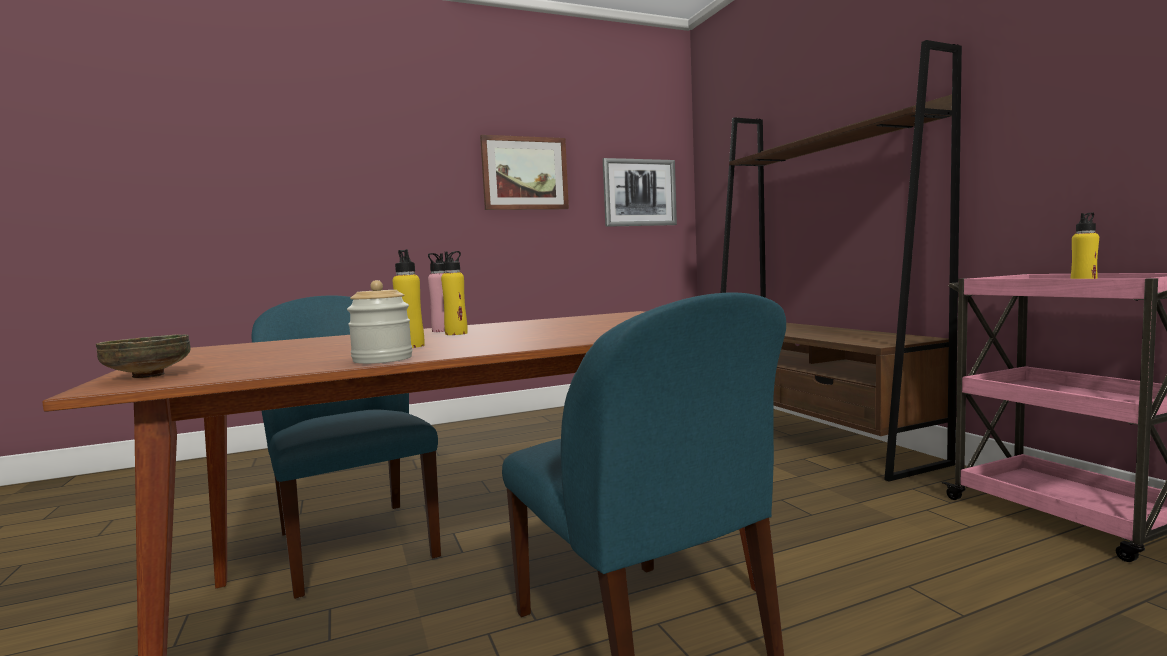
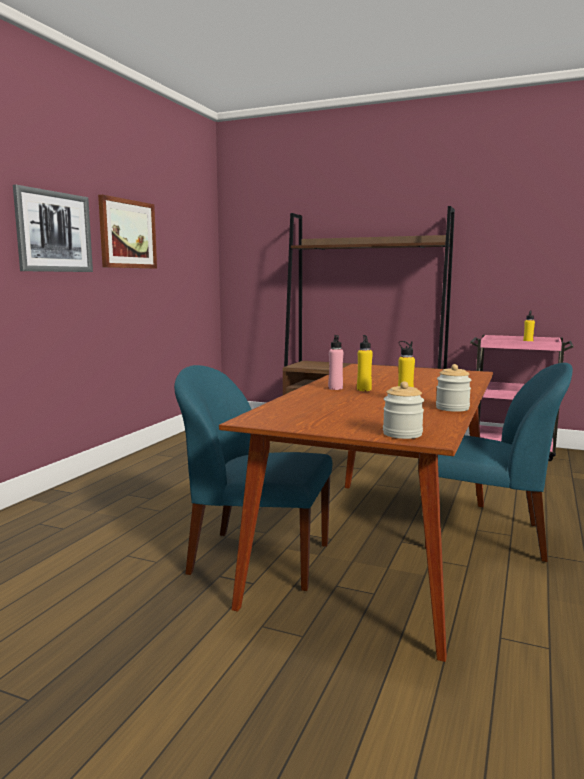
camera: 45 degrees left, 5 degrees up
bowl [96,334,191,378] -> jar [383,381,424,439]
picture [603,158,677,227] -> picture moved to [13,185,93,272]

